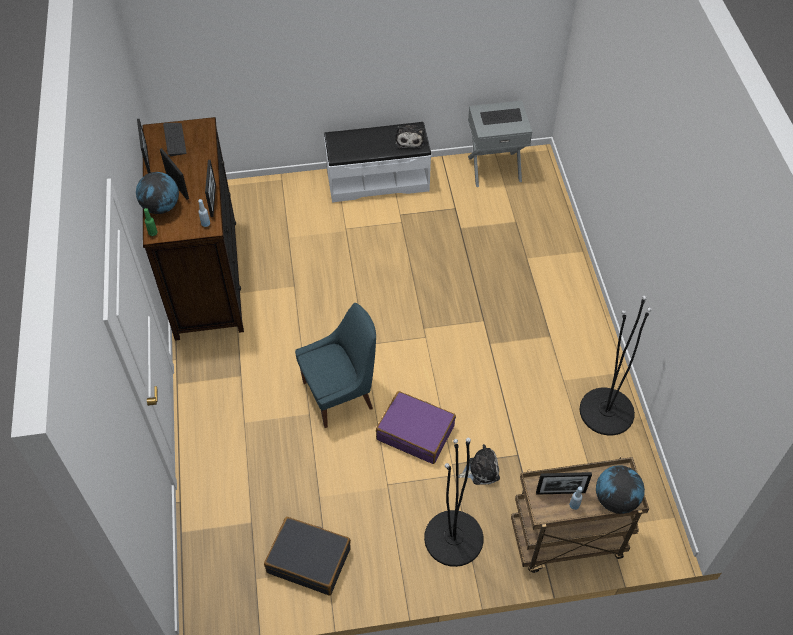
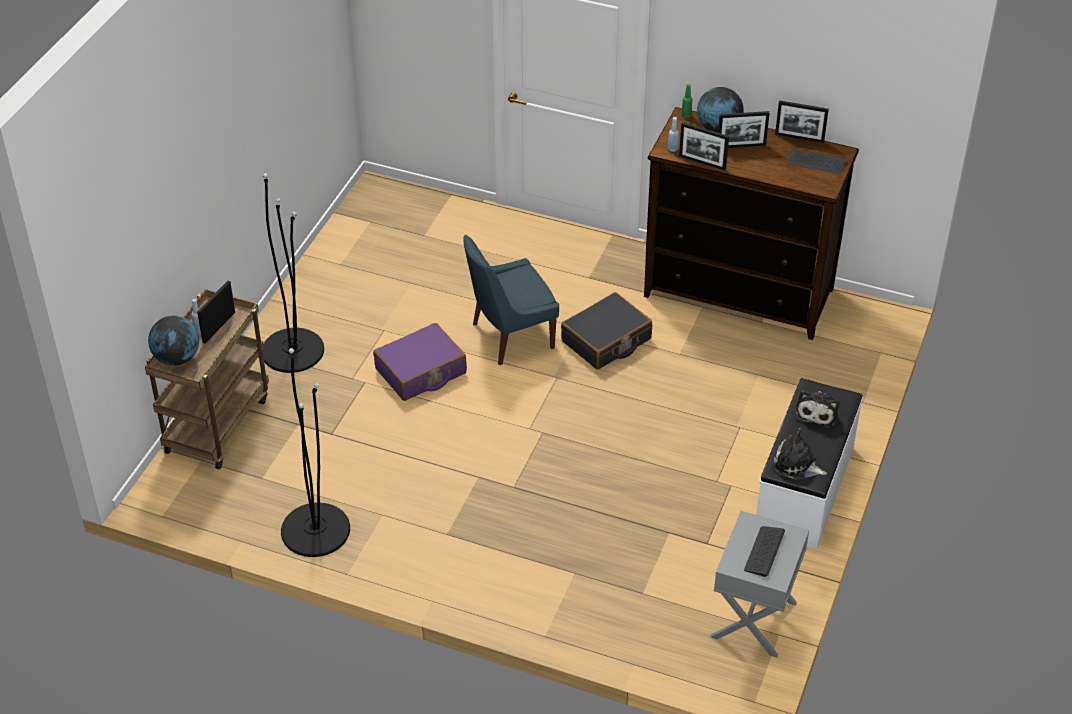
camera: 120 degrees right, 10 degrees down
black suitcase [264,517,351,595] -> black suitcase moved to [561,292,652,370]
blue chair [295,303,376,428] -> blue chair turned 60 degrees clockwise [463,235,559,365]
plush toy [459,444,500,485] -> plush toy moved to [796,390,839,428]

